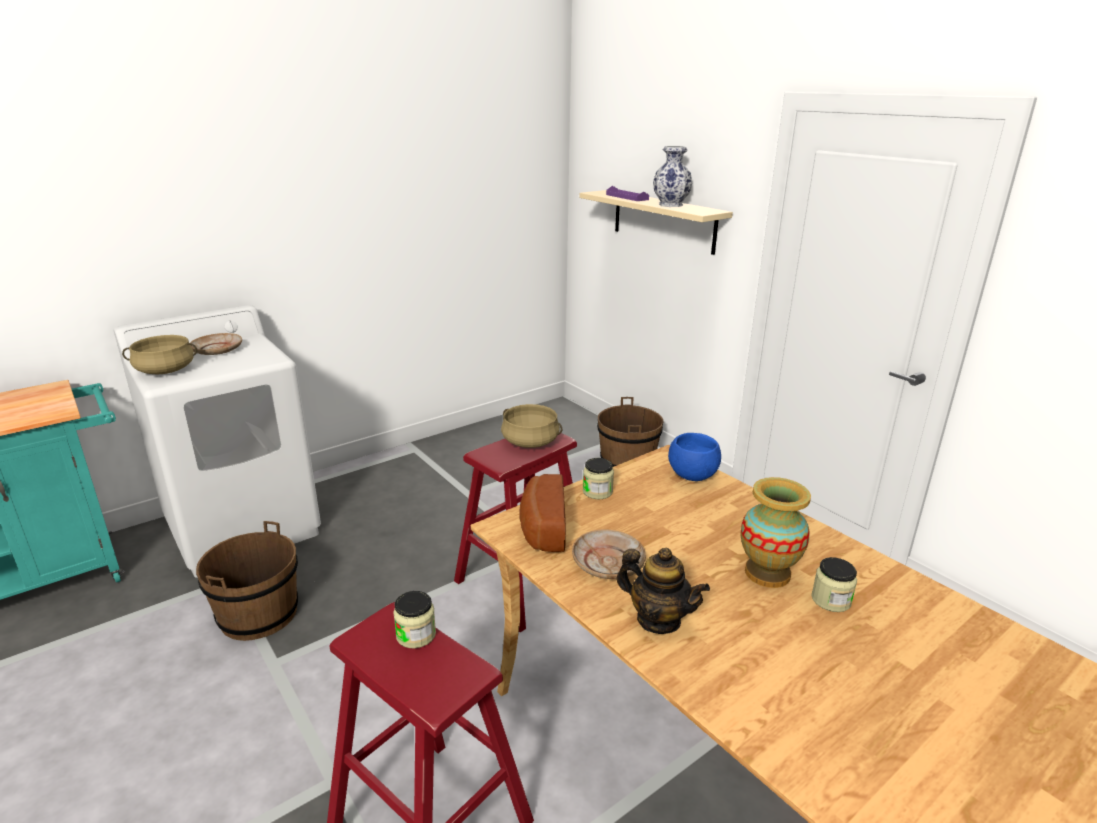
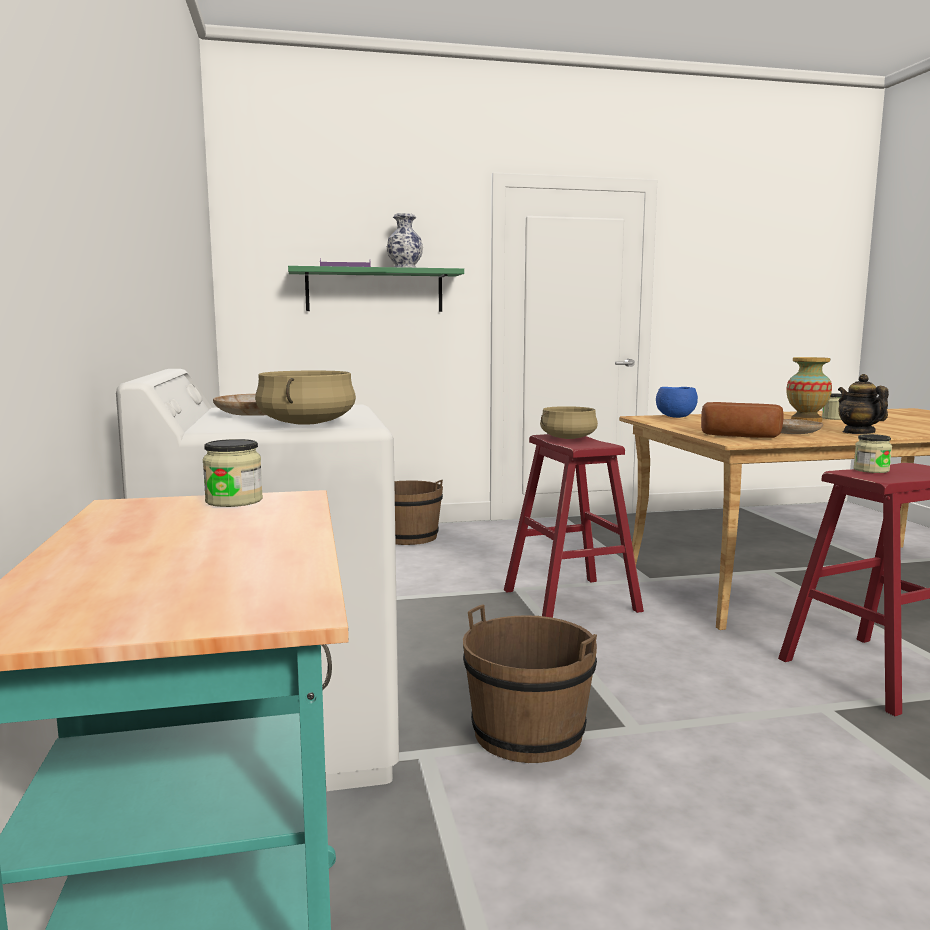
camera: 65 degrees left, 15 degrees down
beige shelf [579,190,733,255] -> green shelf [288,266,464,312]
jar [583,458,614,499] -> jar moved to [203,439,263,507]
teapot [616,548,710,634] -> teapot turned 75 degrees counterclockwise [838,374,889,434]

